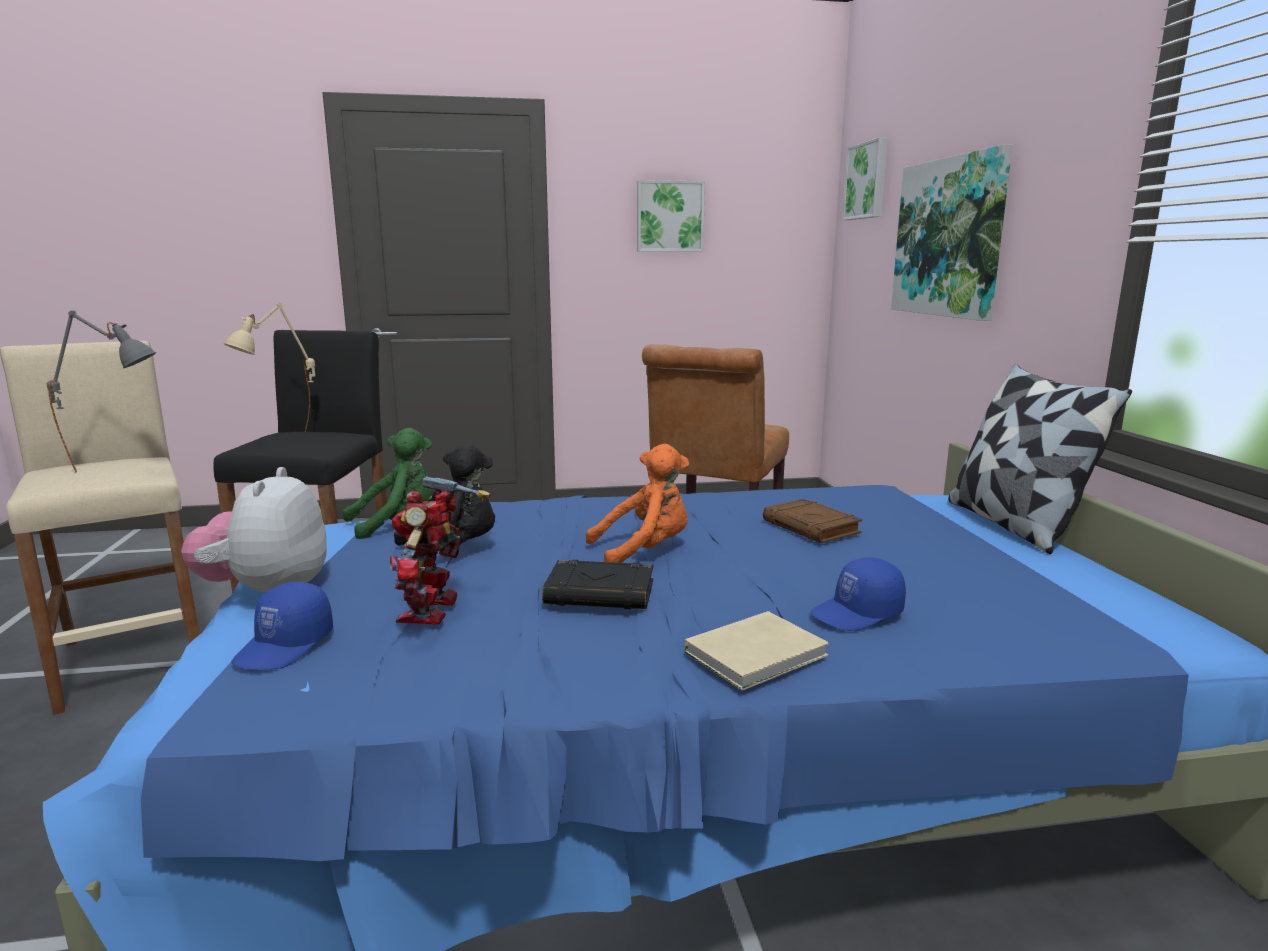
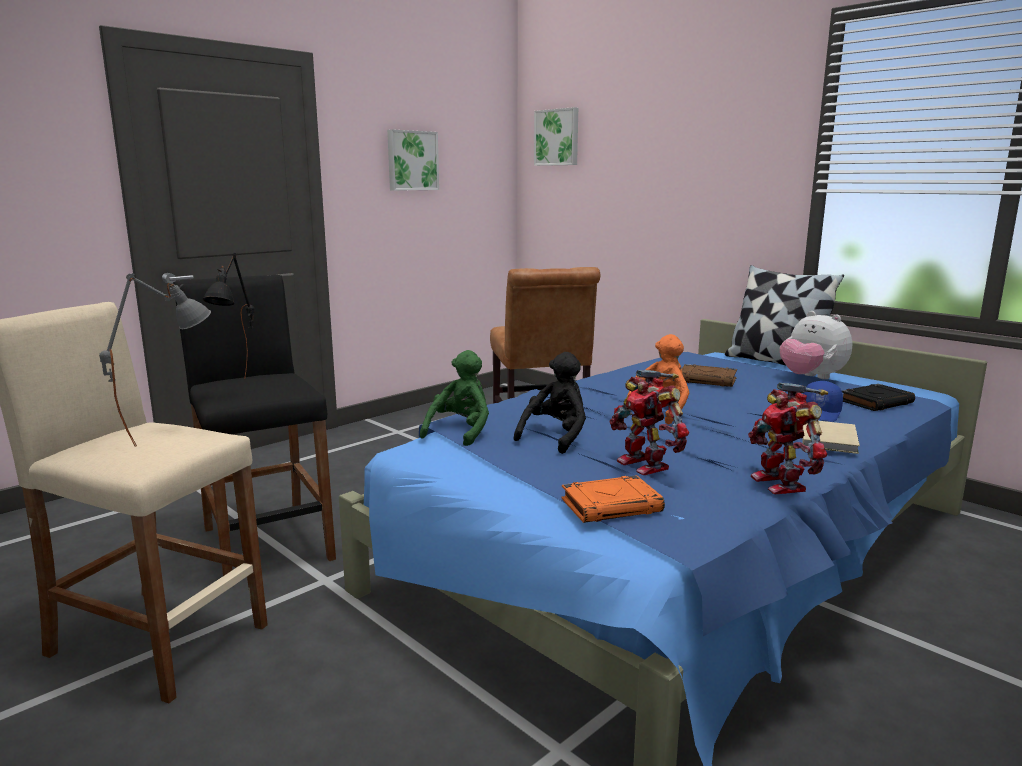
camera: 35 degrees left, 0 degrees up
plush toy [181,467,327,592] -> plush toy moved to [780,311,852,379]
beige table lamp [224,303,315,433] -> black table lamp [203,252,255,379]
blue cap [231,582,333,670] -> orange book [561,475,665,523]
black book [542,560,653,609] -> black book moved to [842,384,915,411]
picture [891,144,1013,321] -> none
none -> toy robot [748,383,828,494]

